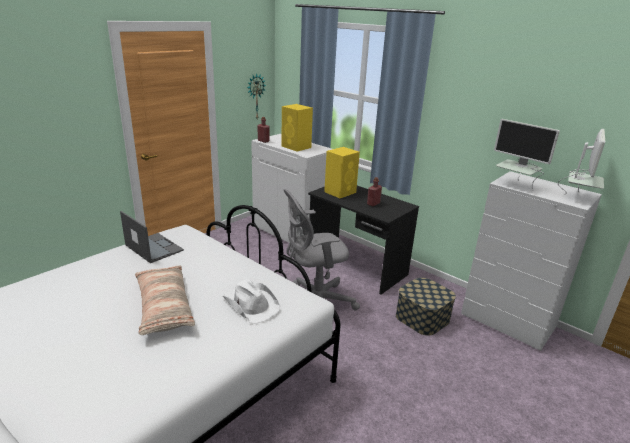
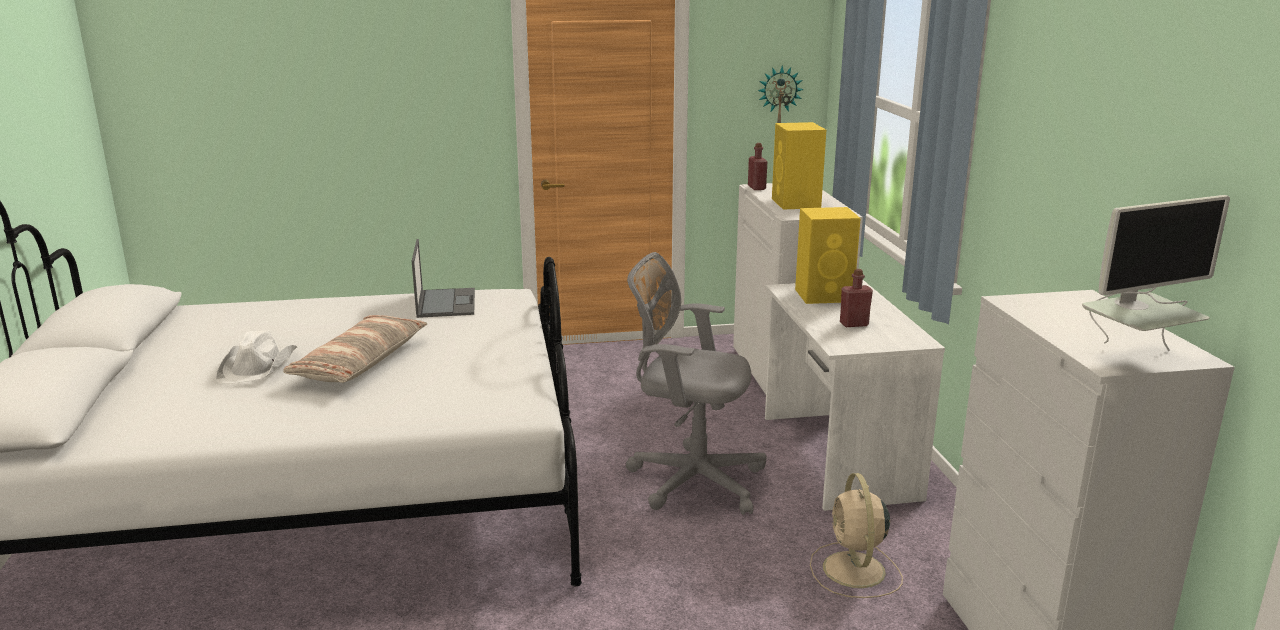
camera: 40 degrees right, 5 degrees down
white hat [223,279,280,324] -> white hat moved to [216,330,297,384]
black desk [308,186,419,295] -> white desk [765,280,945,511]
storage box [396,278,456,336] -> beige fan [810,473,903,598]
monitor [494,119,560,191] -> none

